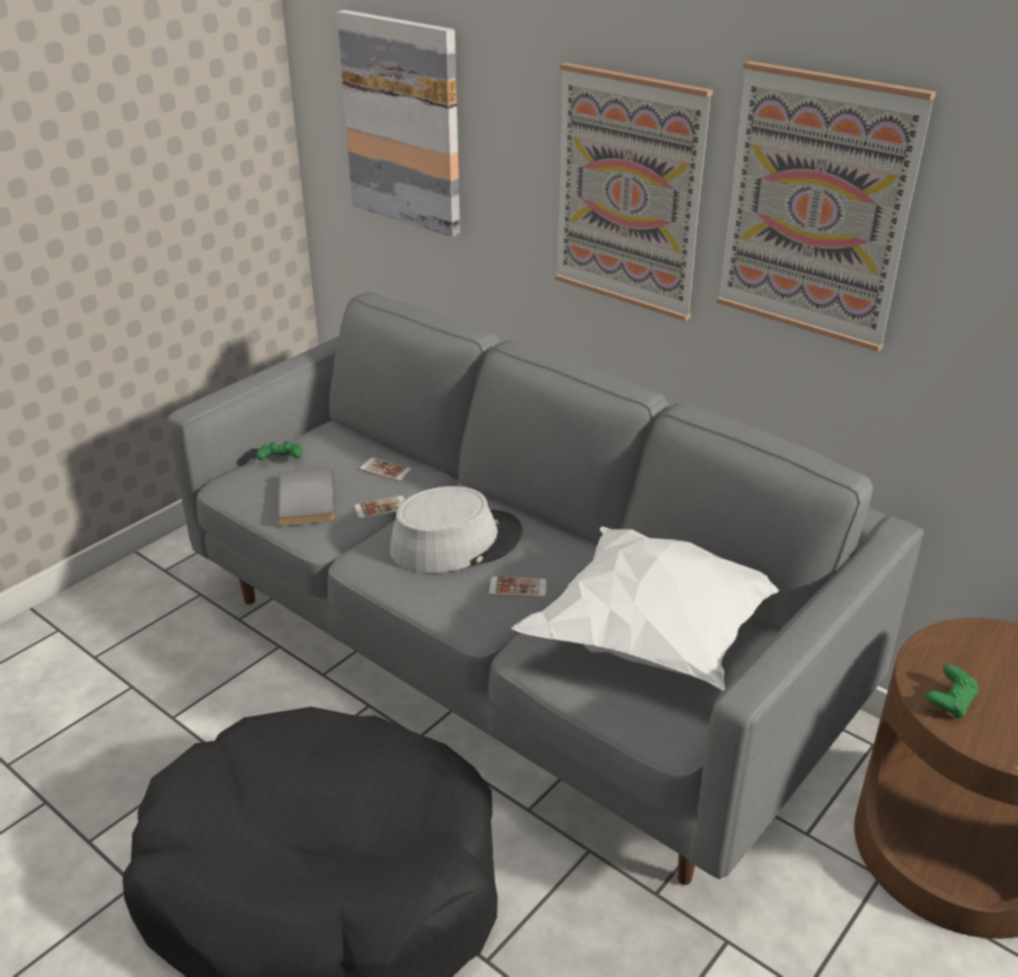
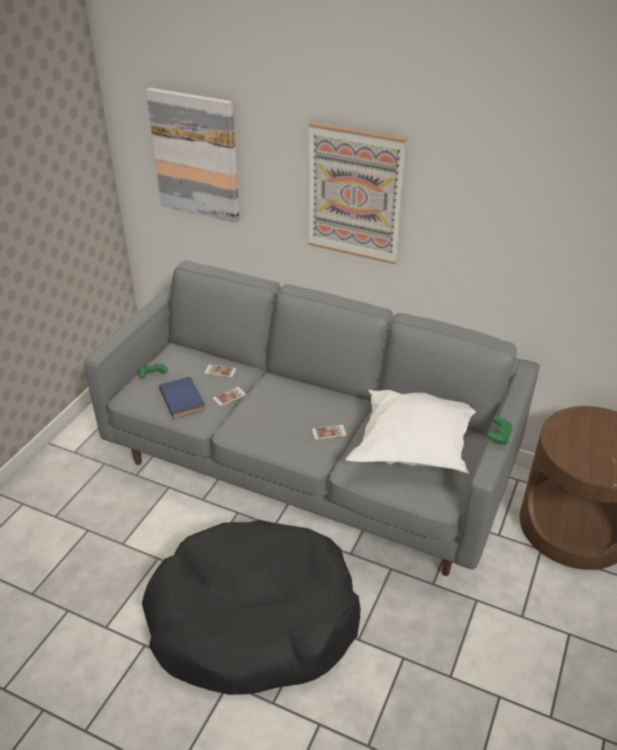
camera: 15 degrees left, 5 degrees up
grey book [278,469,336,526] -> blue book [159,377,205,419]
grey hat [390,486,522,573] -> none
picture [717,61,936,352] -> none
green game controller [925,664,979,719] -> green game controller moved to [487,416,513,445]

